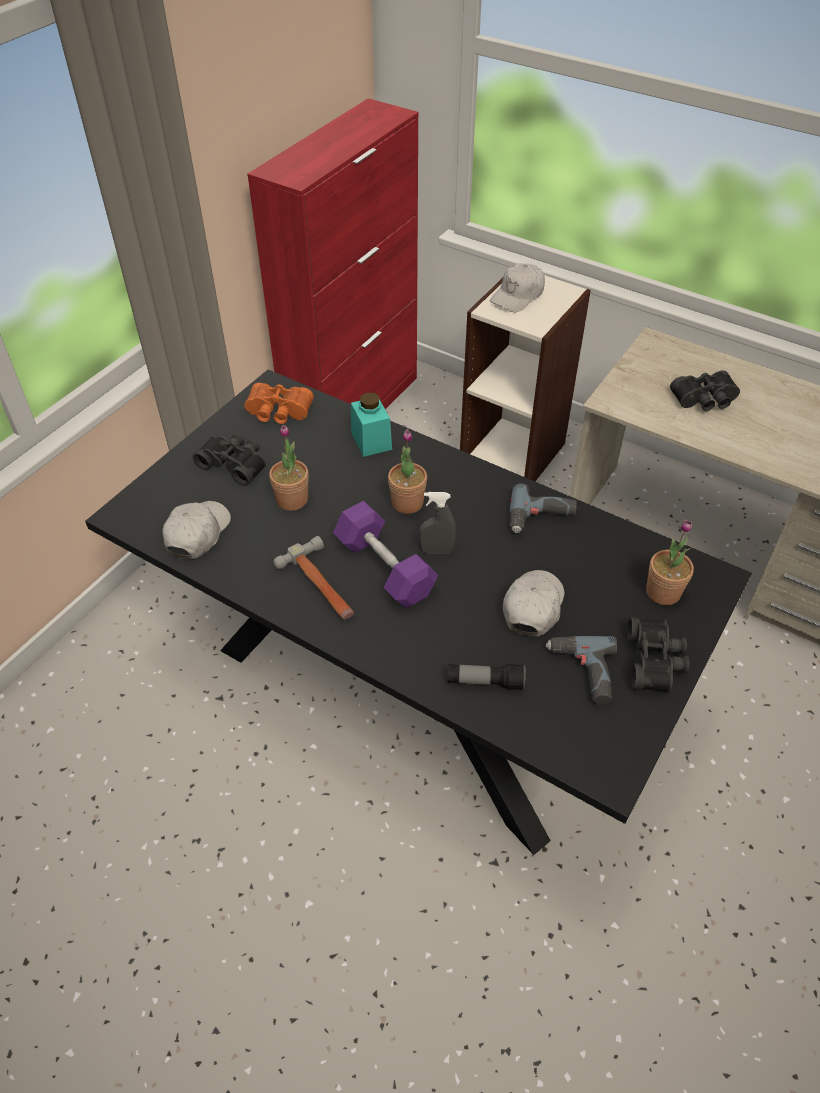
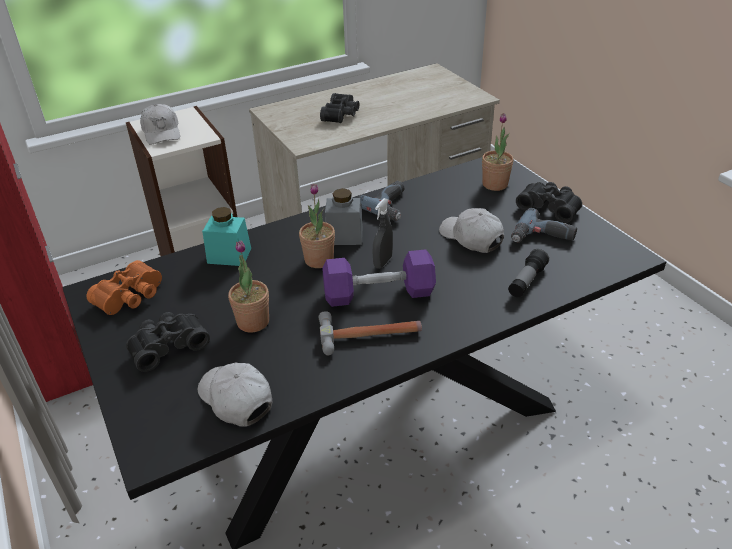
camera: 60 degrees left, 10 degrees down
none -> grey jar [325,188,363,245]

